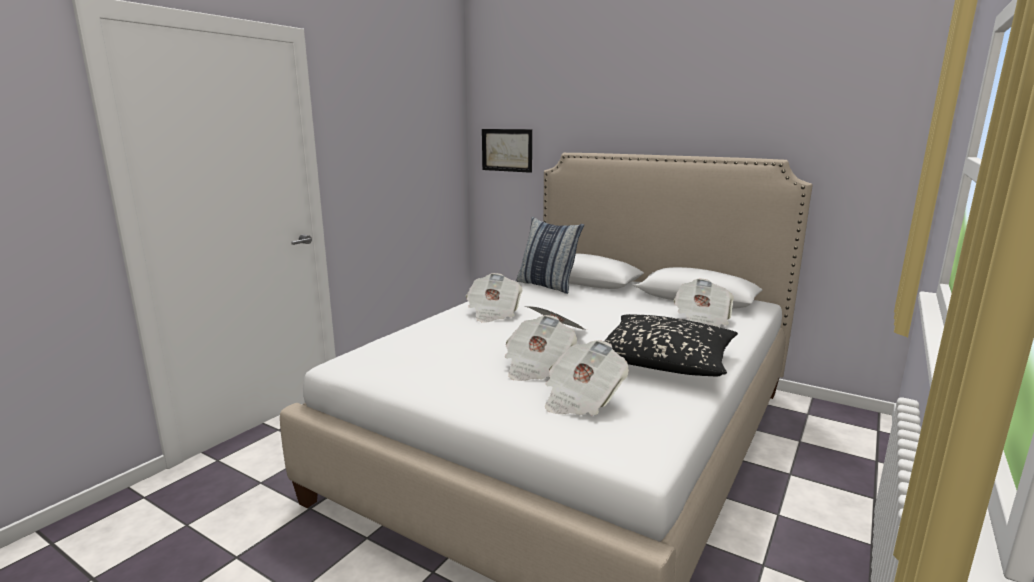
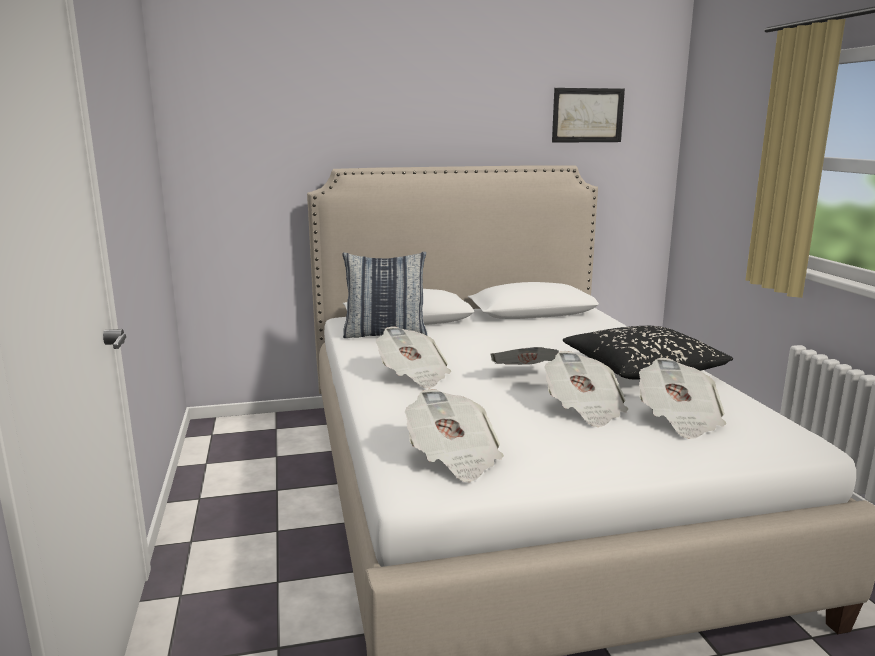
camera: 45 degrees left, 0 degrees up
picture [482,129,532,173] -> picture moved to [552,88,625,143]
newspaper [673,278,734,327] -> newspaper moved to [405,389,504,482]

